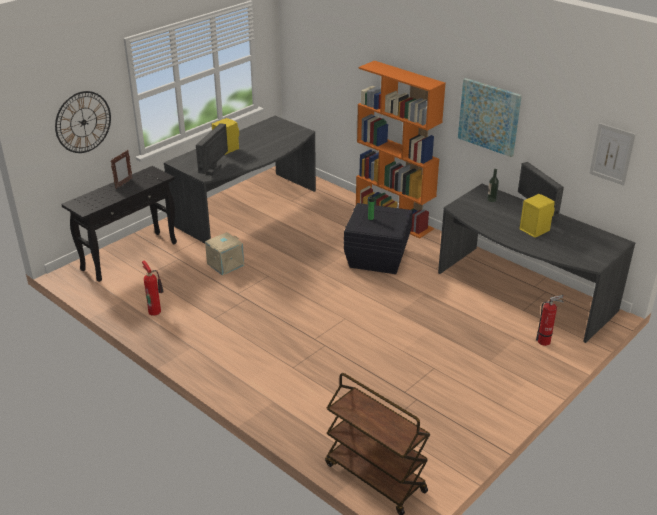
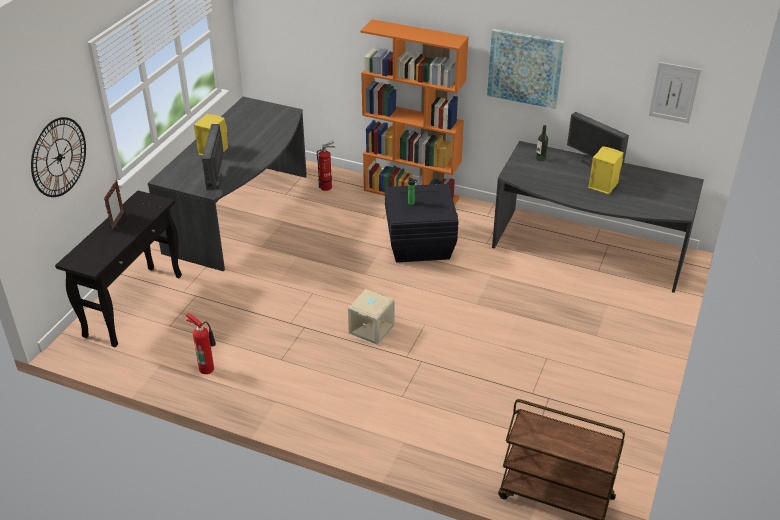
camera: 20 degrees left, 5 degrees up
beige storage box [205,232,244,275] -> beige storage box moved to [348,289,394,345]
fire extinguisher [536,295,564,346] -> fire extinguisher moved to [317,141,335,191]

